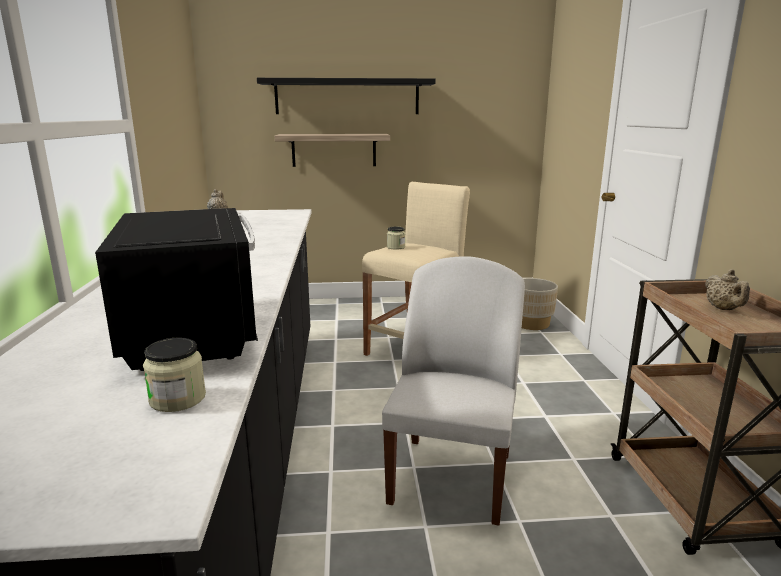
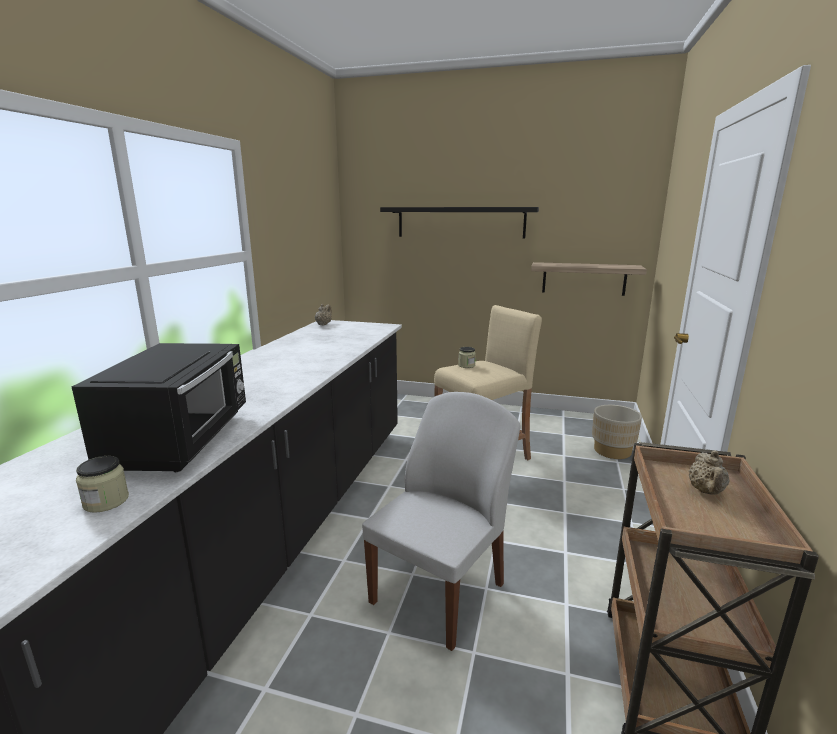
camera: 20 degrees right, 0 degrees up
shelf [275,134,390,167] -> shelf moved to [531,262,647,296]

